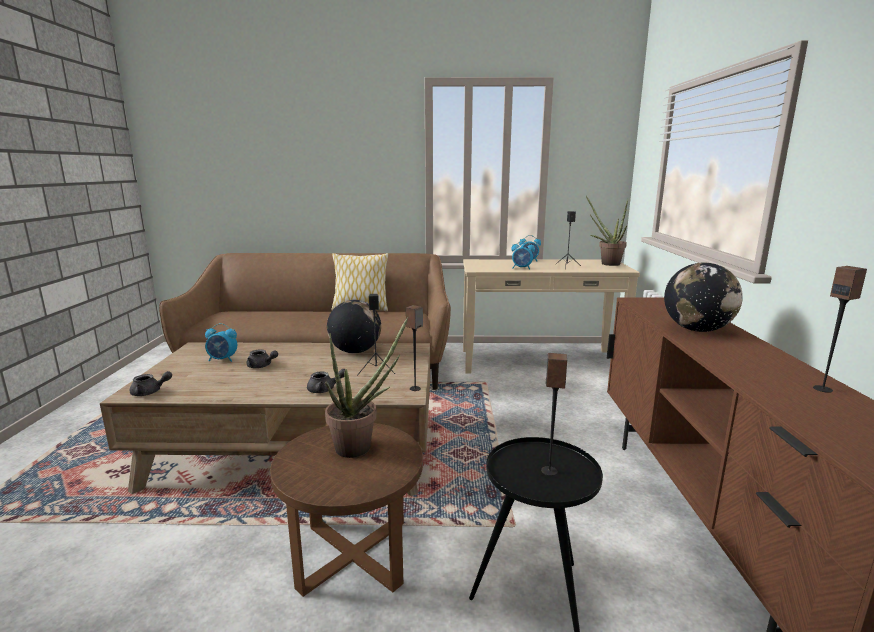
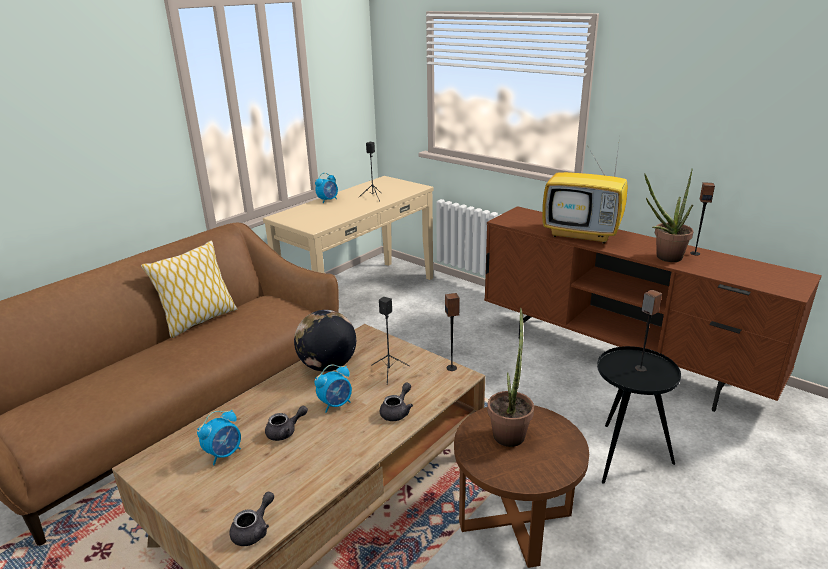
camera: 50 degrees left, 10 degrees up
alarm clock [512,240,535,270] -> alarm clock moved to [314,365,352,413]
potted plant [586,196,628,266] -> potted plant moved to [644,169,694,262]
globe [664,263,743,332] -> television [542,138,628,244]

